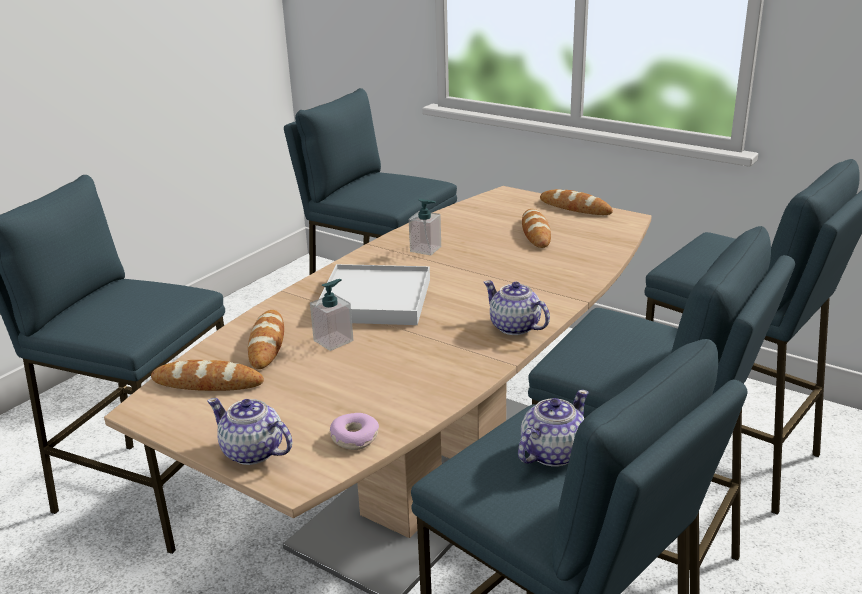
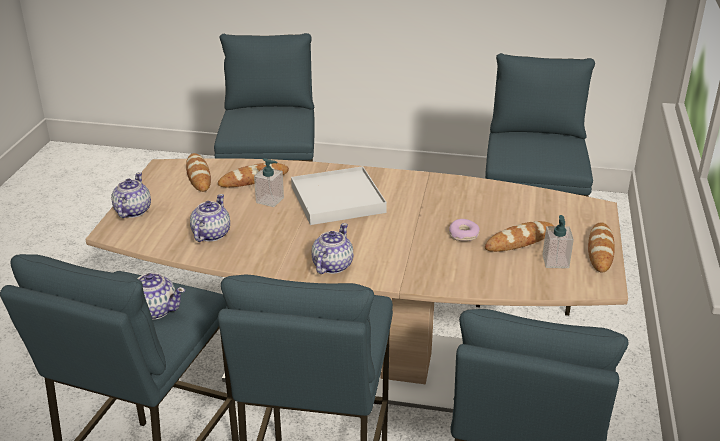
camera: 65 degrees right, 5 degrees up
donut [330,413,379,450] -> donut moved to [449,219,480,241]
soap dispenser [409,199,441,255] -> soap dispenser moved to [542,215,574,268]
none -> teapot [190,194,230,242]

